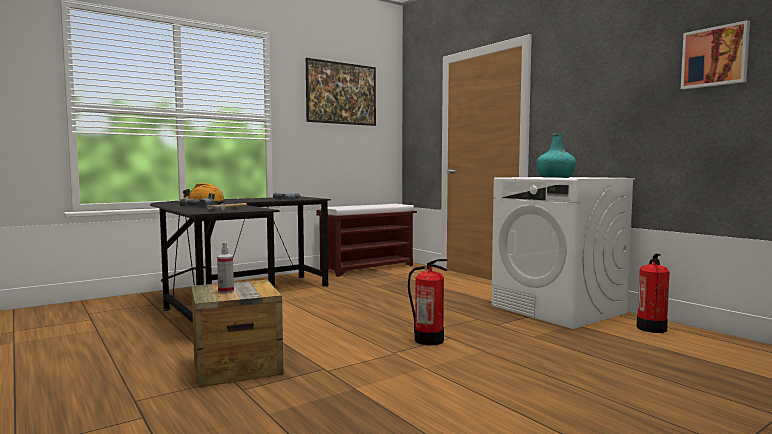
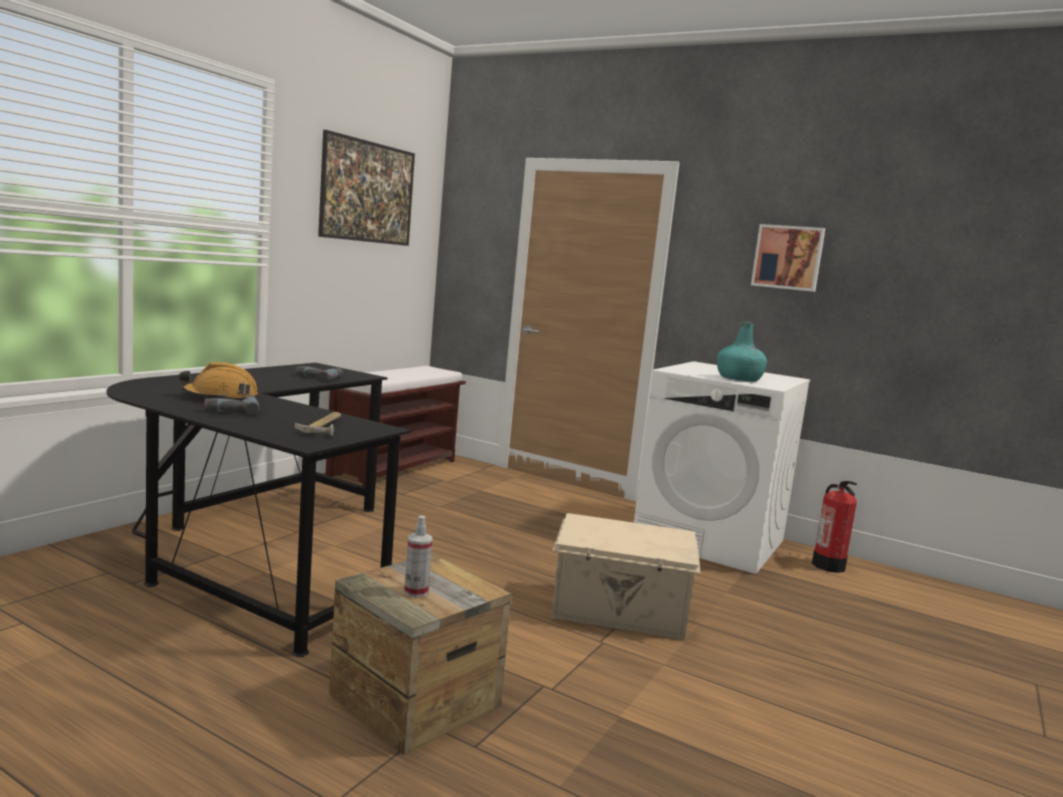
camera: 25 degrees left, 5 degrees up
fire extinguisher [408,259,448,345] -> beige storage box [551,513,701,640]
picture [681,20,750,89] -> picture moved to [751,224,825,292]

